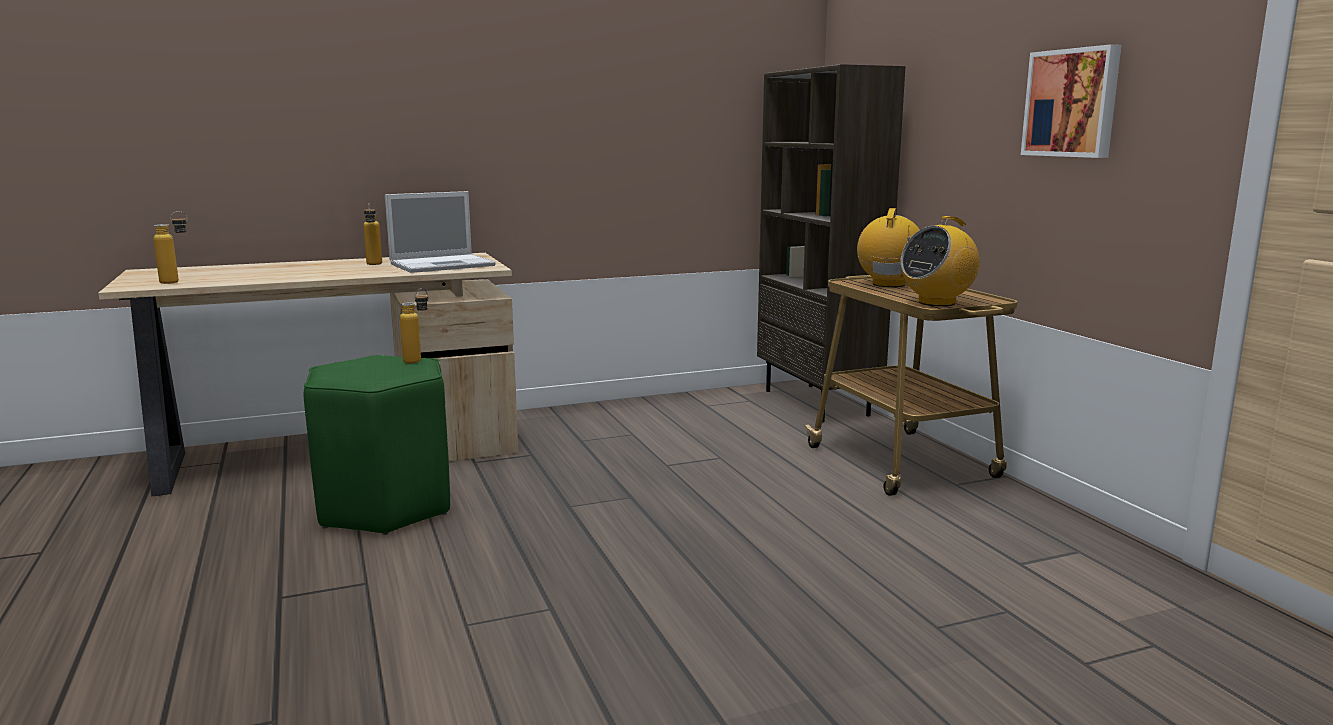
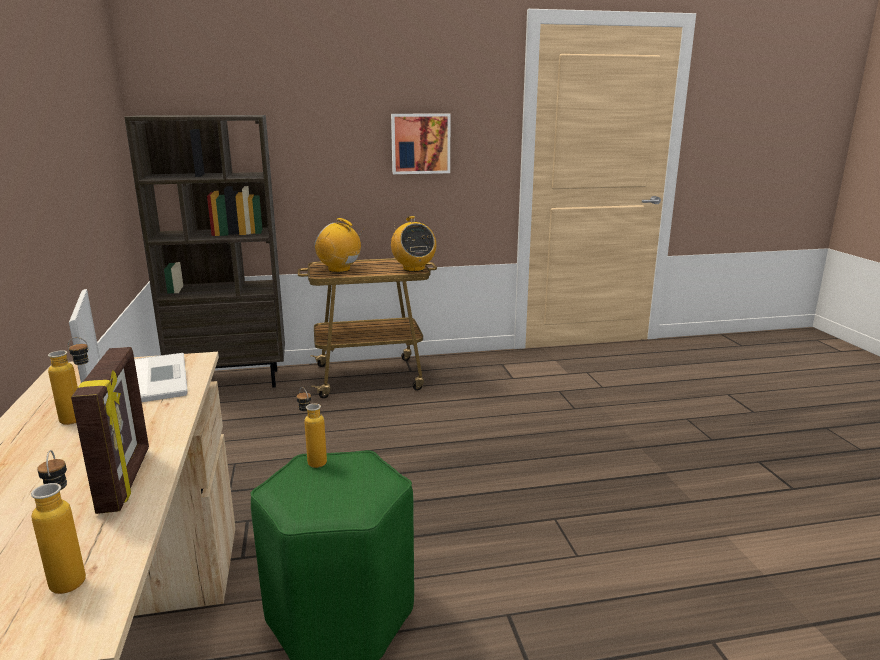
camera: 80 degrees left, 5 degrees up
none -> picture frame [71,347,149,514]

